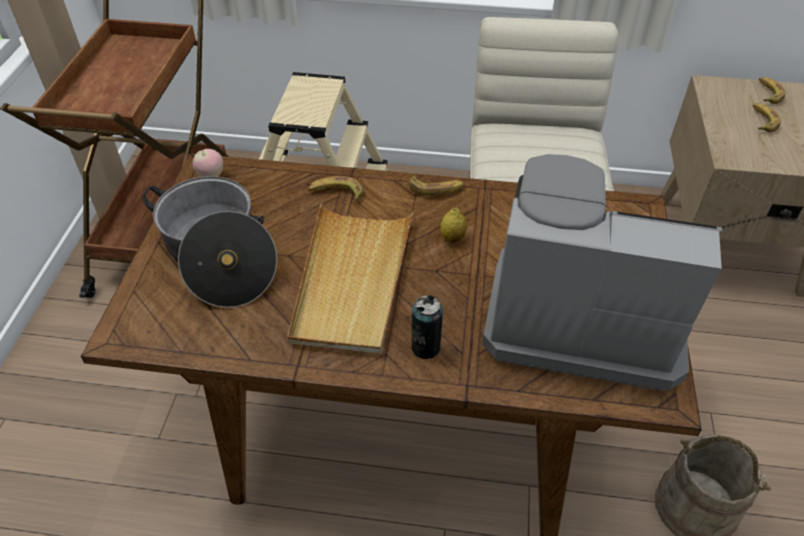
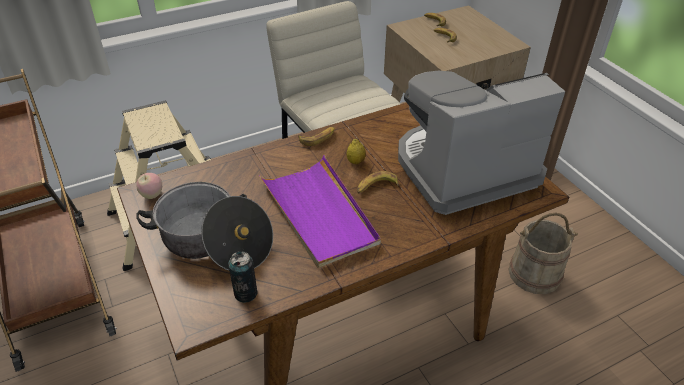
camera: 35 degrees left, 5 degrees down
beige tray [288,203,413,354] -> purple tray [259,155,381,268]
banana [308,176,364,202] -> banana moved to [357,171,399,193]
can [412,295,443,359] -> can moved to [228,251,258,303]

